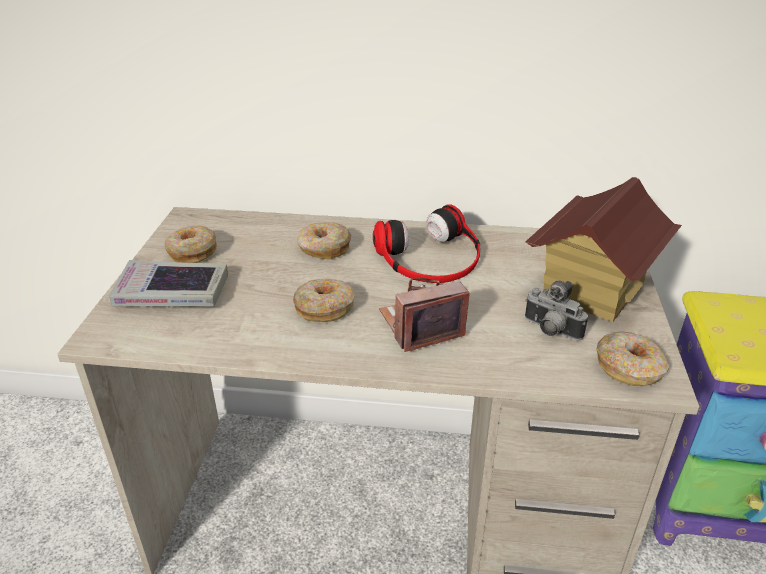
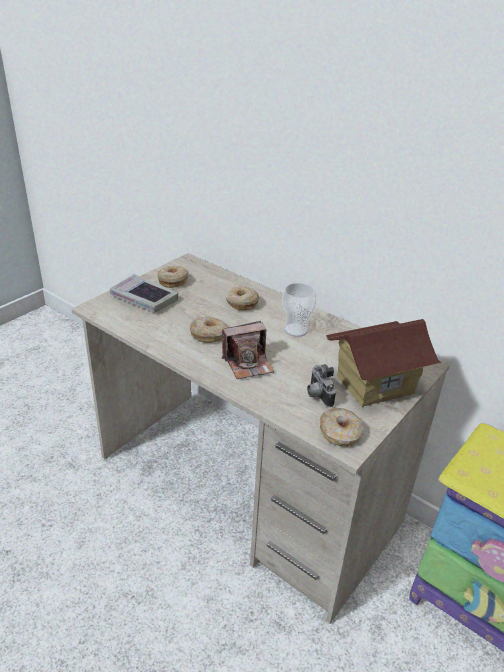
camera: 30 degrees right, 0 degrees up
headphones [373,204,480,283] -> cup [282,283,316,337]
camera [379,278,470,352] -> camera turned 150 degrees clockwise [222,321,275,379]

